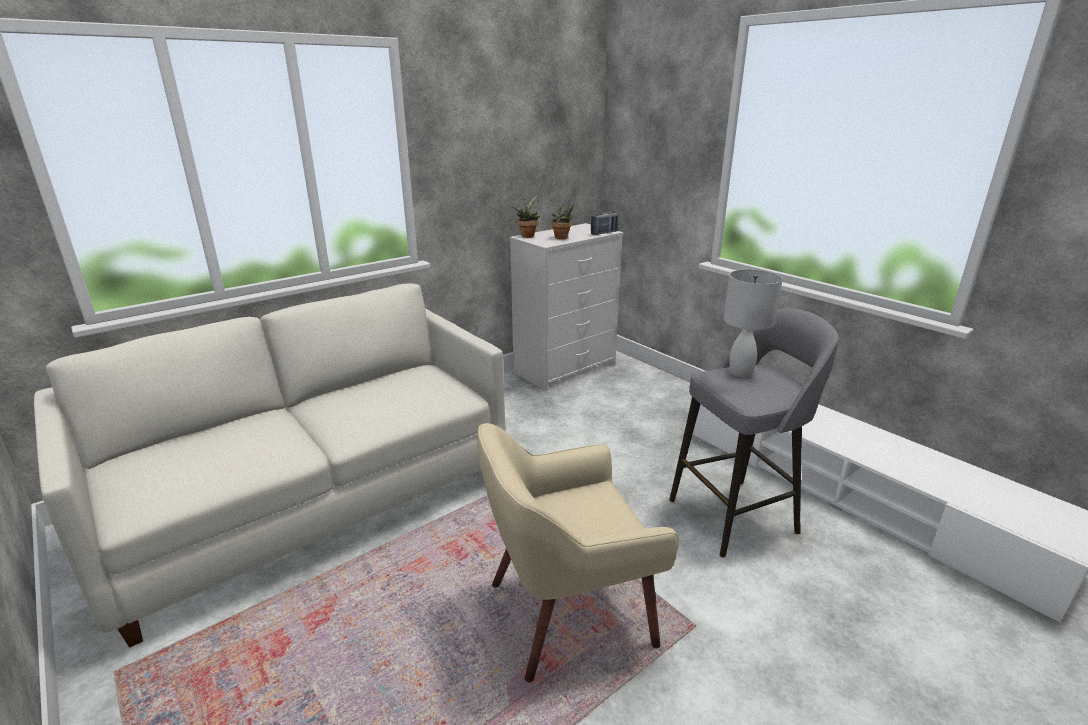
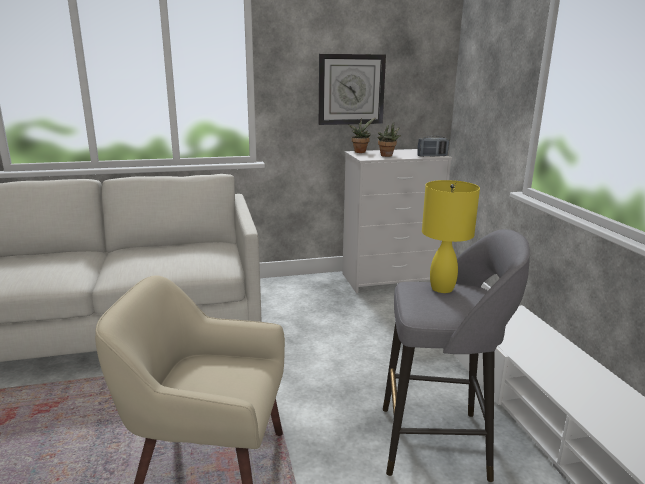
camera: 25 degrees right, 5 degrees down
white table lamp [723,269,783,378] -> yellow table lamp [422,180,480,293]
none -> wall clock [319,54,386,125]

